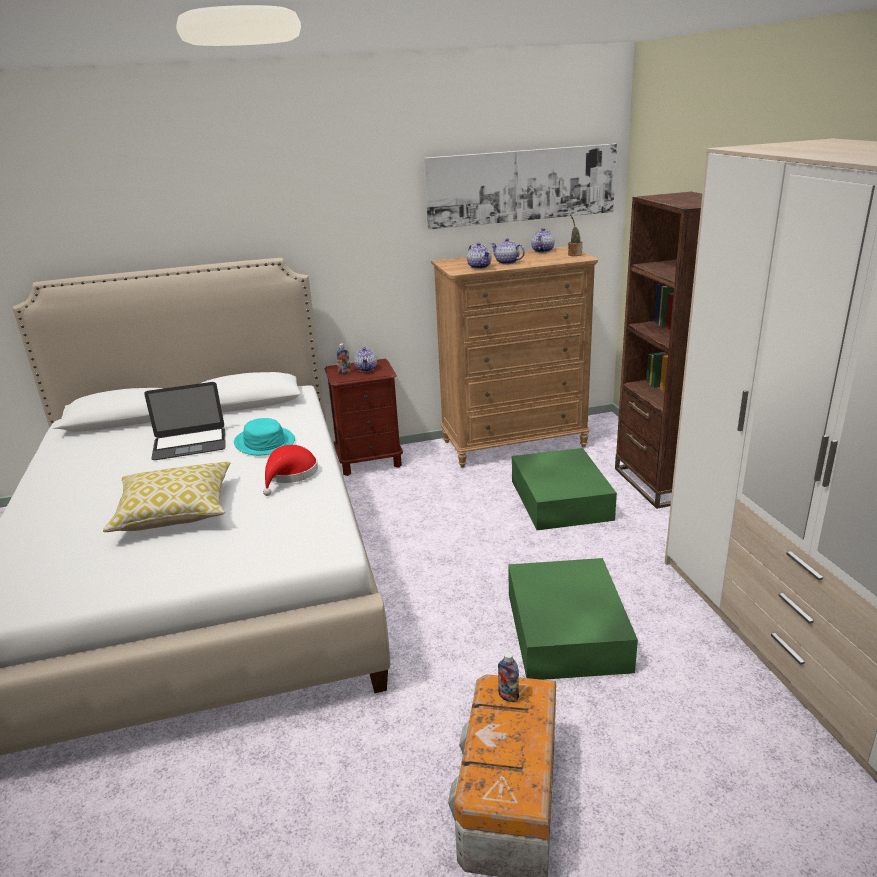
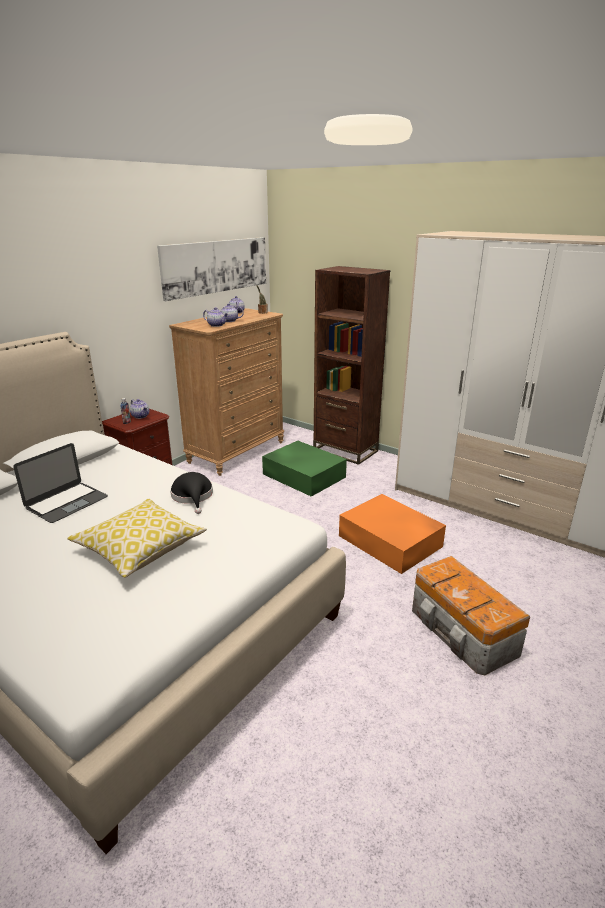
camera: 40 degrees left, 0 degrees up
turquoise hat [234,418,295,455] -> none
red hat [263,445,318,496] -> black hat [170,472,213,514]
bottle [498,652,519,702] -> none
green storage box [508,558,638,680] -> orange storage box [339,494,446,574]

